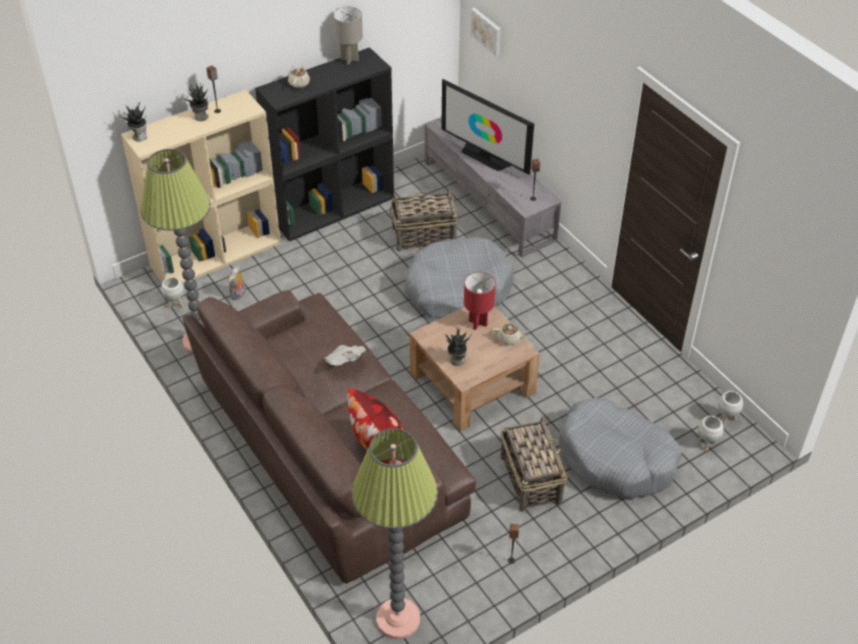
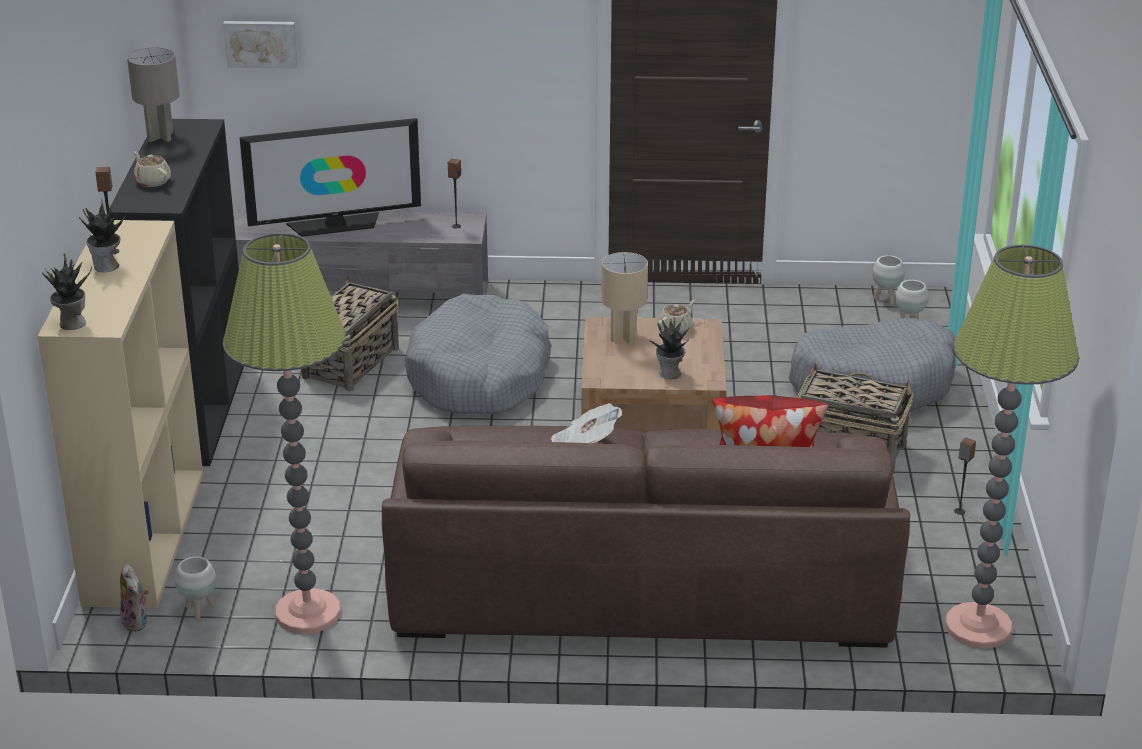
camera: 55 degrees left, 15 degrees down
plush toy [228,267,246,300] -> plush toy moved to [120,564,149,632]
red table lamp [464,272,496,330] -> beige table lamp [601,252,648,344]

